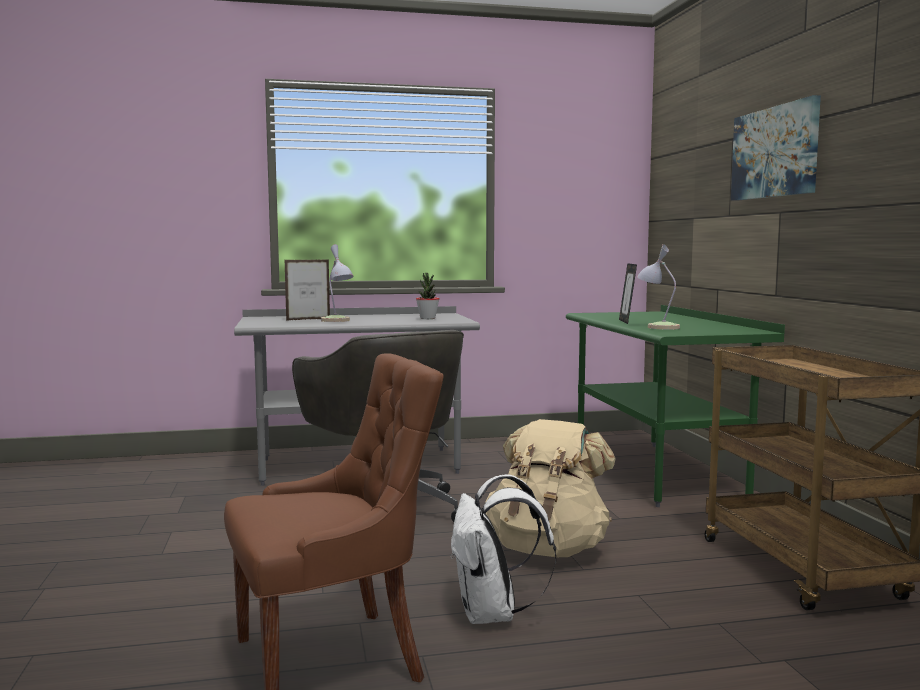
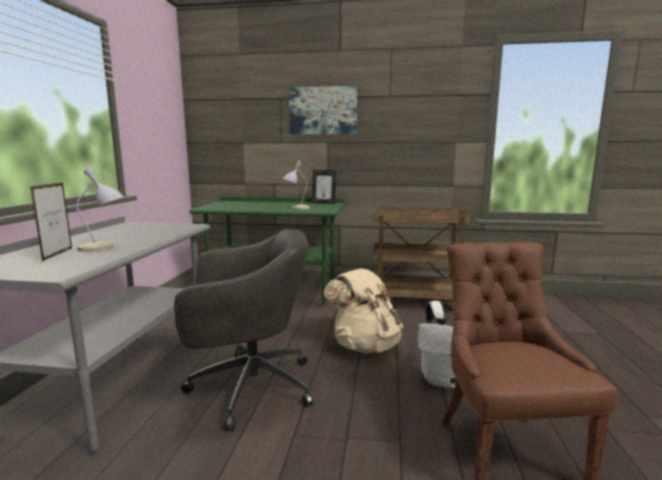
camera: 70 degrees left, 5 degrees up
potted plant [416,273,440,319] -> none
picture frame [619,263,637,324] -> picture frame moved to [312,170,336,204]

